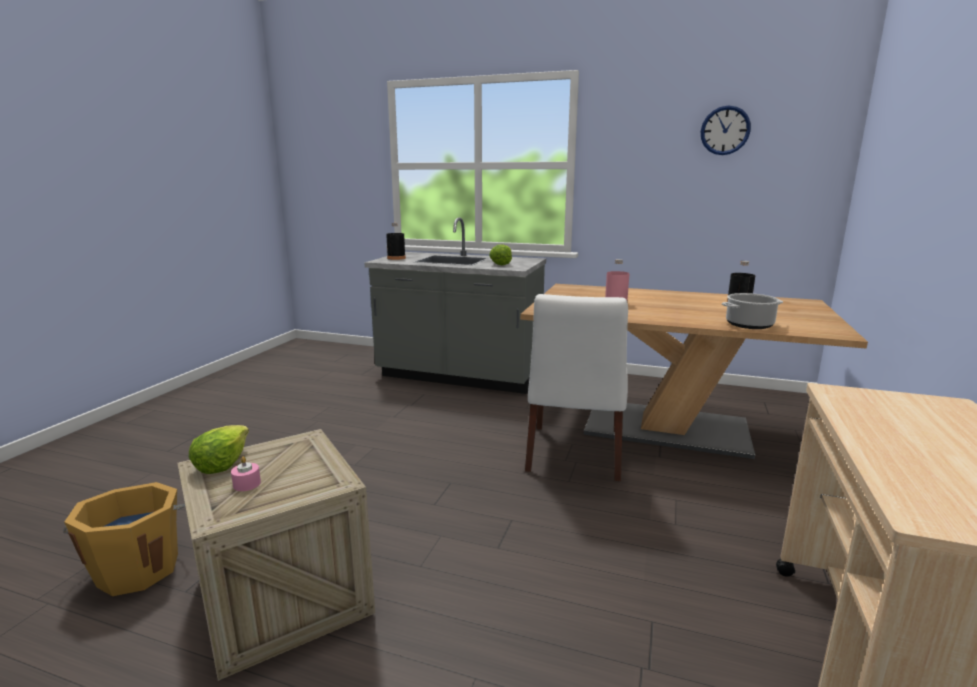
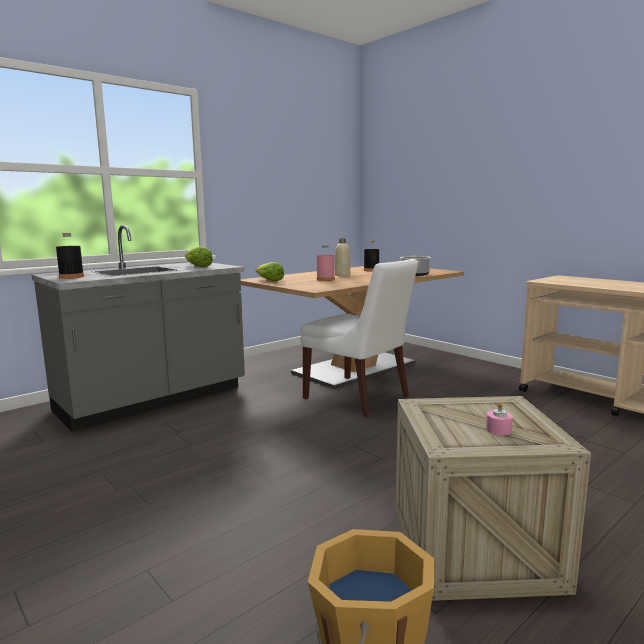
camera: 60 degrees left, 5 degrees down
lettuce [189,425,249,474] -> lettuce moved to [256,262,284,281]
wall clock [701,105,751,155] -> none
none -> beige bottle [335,238,350,276]

